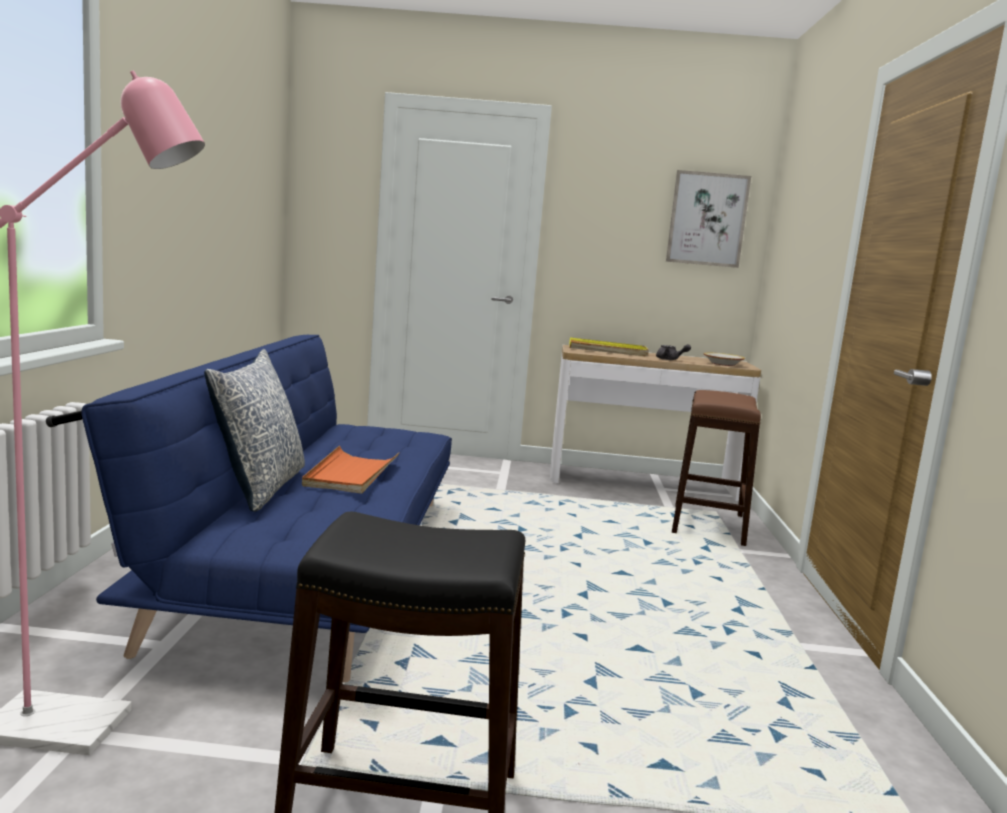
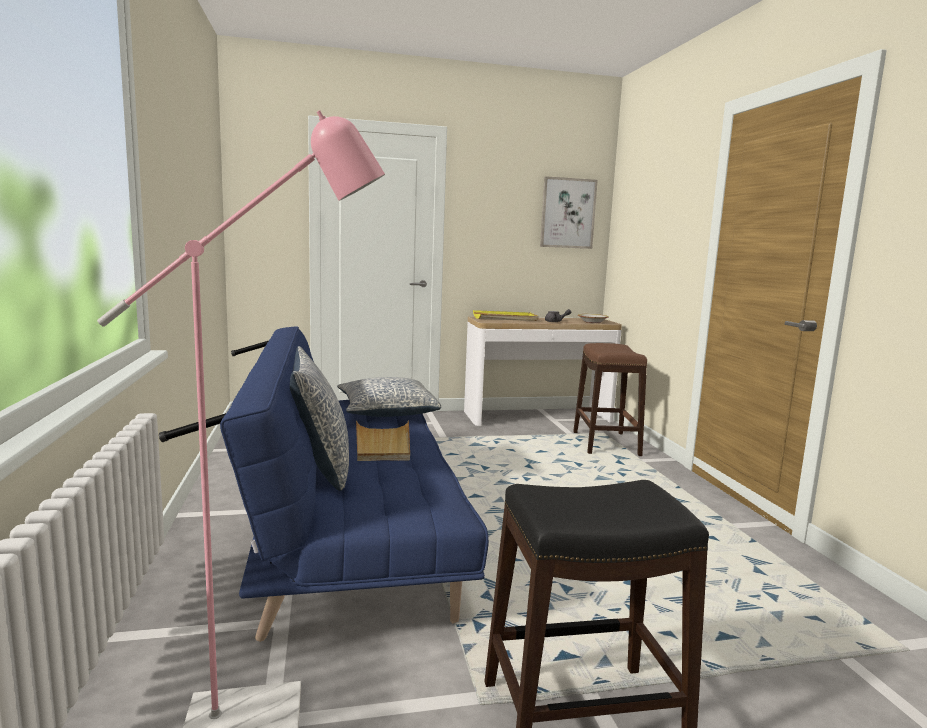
camera: 15 degrees left, 0 degrees up
orange tray [302,446,399,494] -> beige tray [356,421,410,461]
none -> pillow [337,377,441,417]

